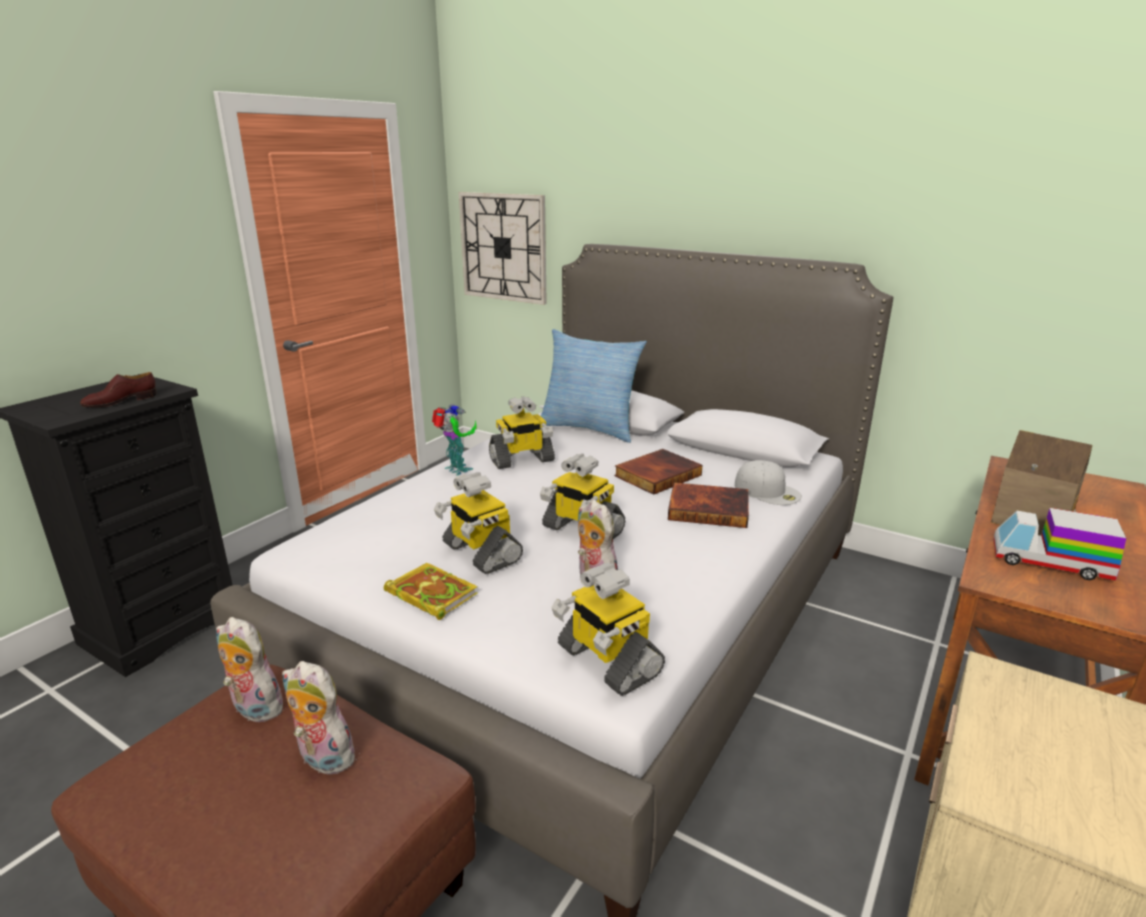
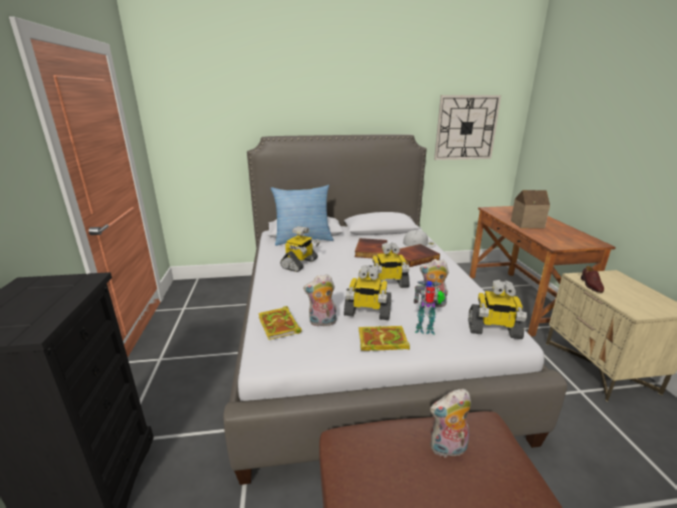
camera: 40 degrees left, 0 degrees up
brown shoe [80,372,157,407] -> brown shoe moved to [581,266,604,293]
plush toy [216,617,289,722] -> plush toy moved to [303,274,337,328]
toy robot [432,404,477,476] -> toy robot moved to [414,280,445,335]
wall clock [459,192,547,305] -> wall clock moved to [434,95,501,160]
toy truck [993,508,1126,581] -> none
none -> book [258,306,302,340]

